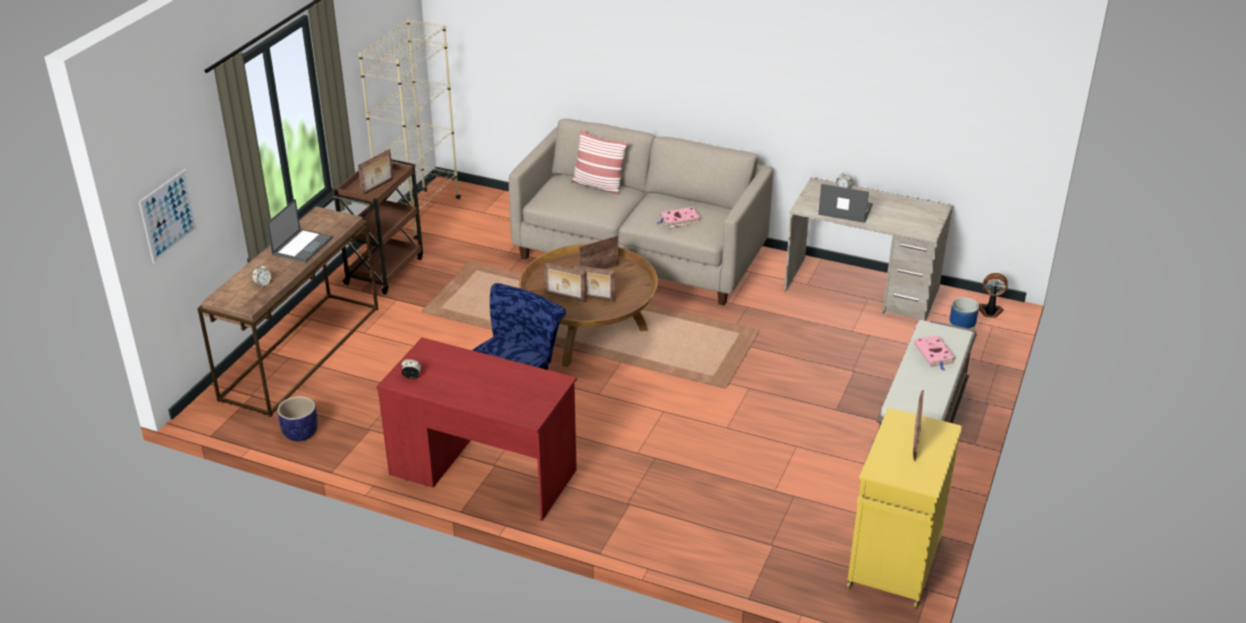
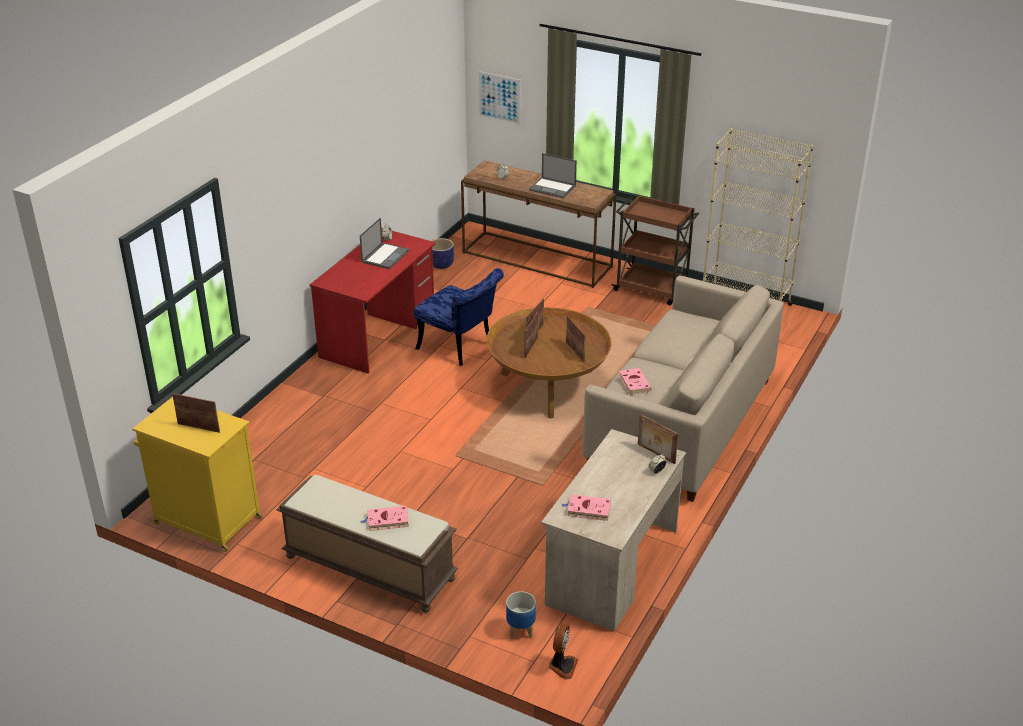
camera: 95 degrees right, 0 degrees up
picture frame [358,149,393,195] -> picture frame moved to [638,414,678,464]
pillow [571,130,628,195] -> none
laptop [818,184,873,223] -> laptop moved to [360,218,410,269]
none -> pink book [562,494,611,521]

